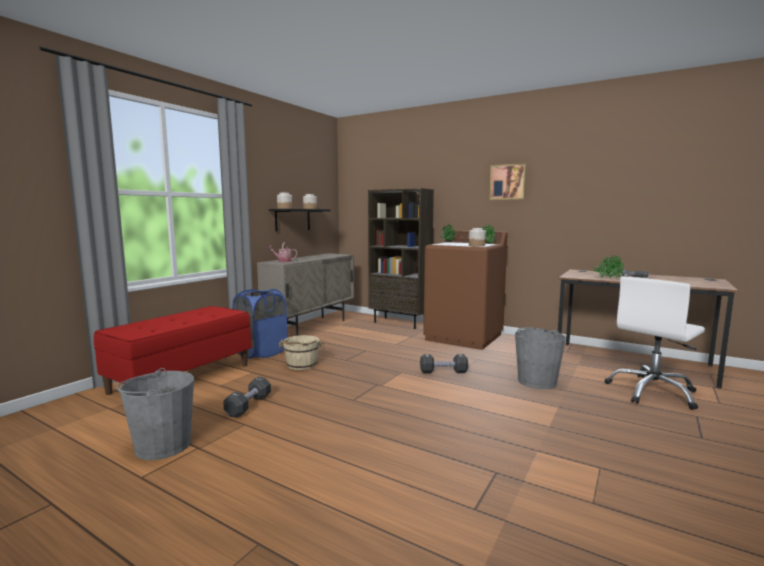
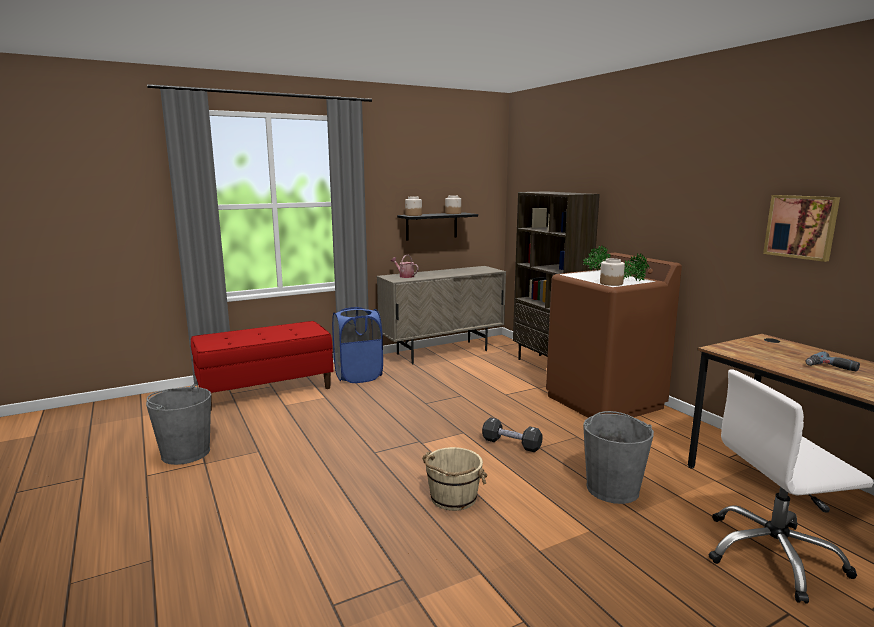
camera: 30 degrees right, 5 degrees up
black dumbbell [223,377,271,418] -> none
beige bucket [278,335,325,370] -> beige bucket moved to [422,447,487,511]
picture [489,163,527,200] -> picture moved to [763,195,840,262]
potted plant [594,255,624,279] -> none

